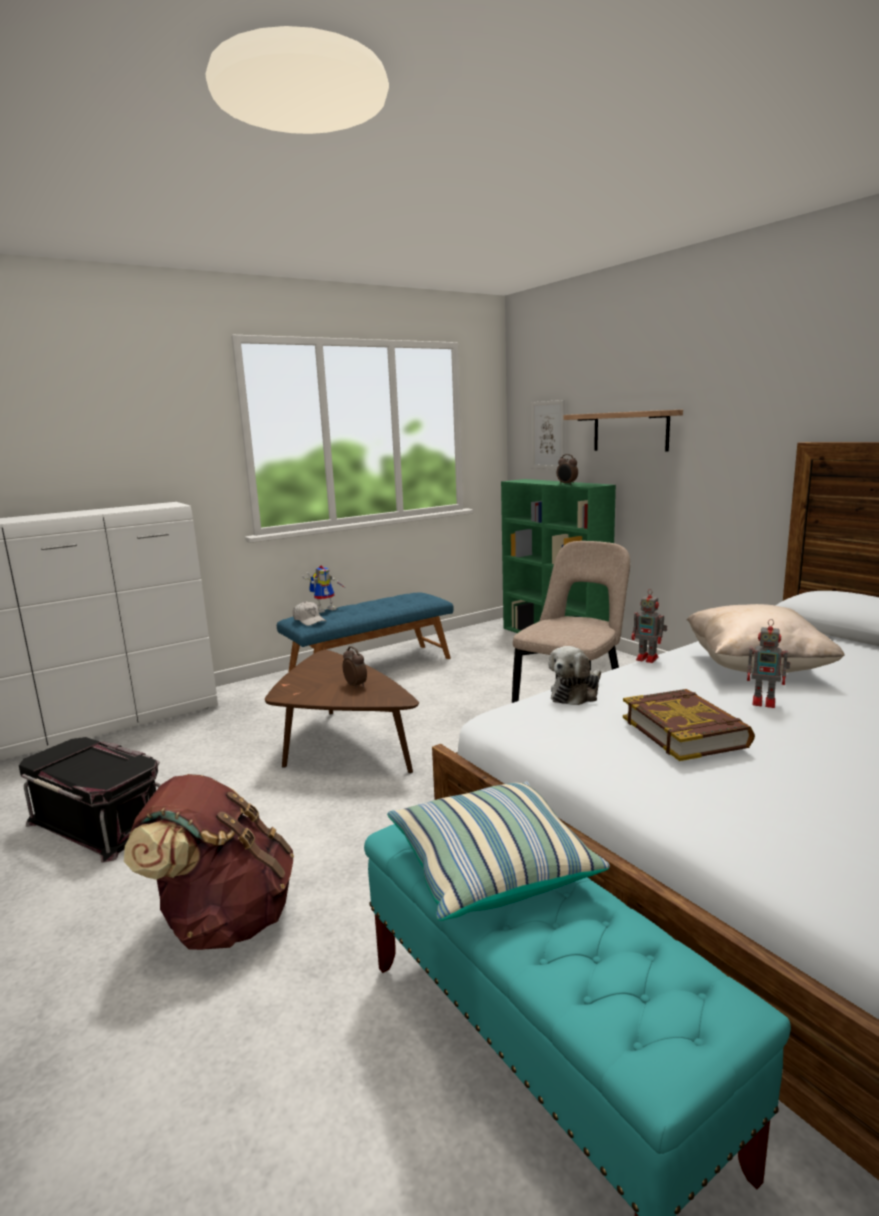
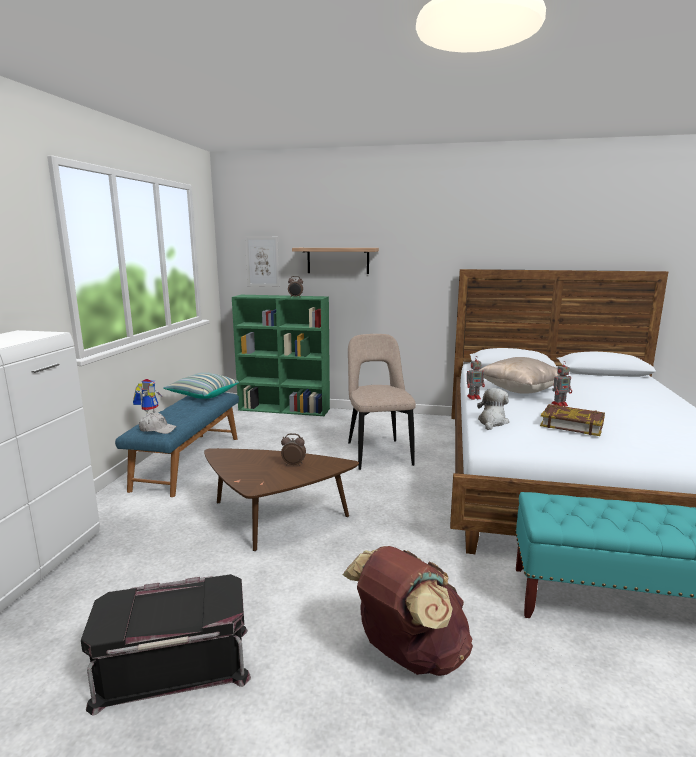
camera: 45 degrees left, 0 degrees up
pillow [387,781,610,921] -> pillow moved to [163,372,239,399]
plush toy [548,646,601,705] -> plush toy turned 150 degrees counterclockwise [477,388,509,430]

